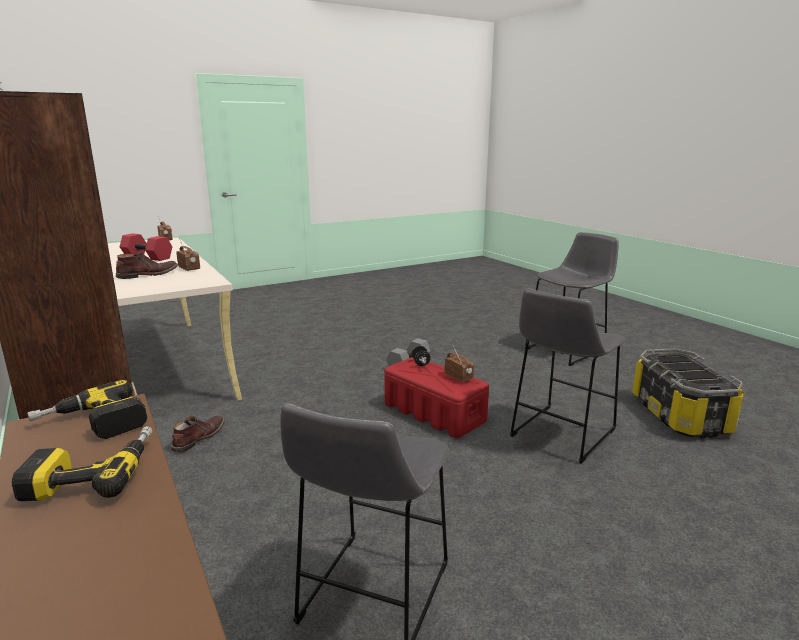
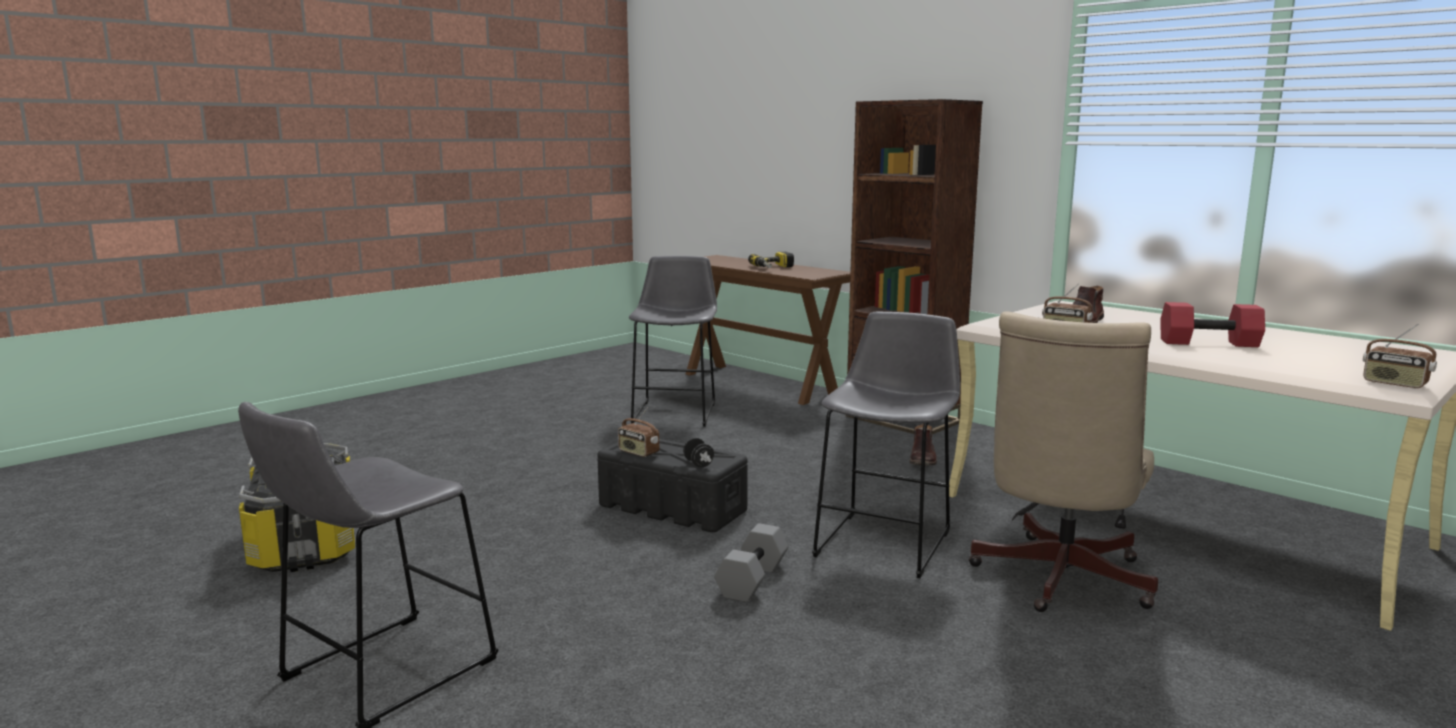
camera: 165 degrees right, 5 degrees down
power drill [27,380,147,439] -> none
red storage box [384,357,489,438] -> black storage box [597,439,748,532]
grey stool [510,288,625,464] -> grey stool moved to [812,311,960,578]
none -> beige office chair [969,311,1158,612]

